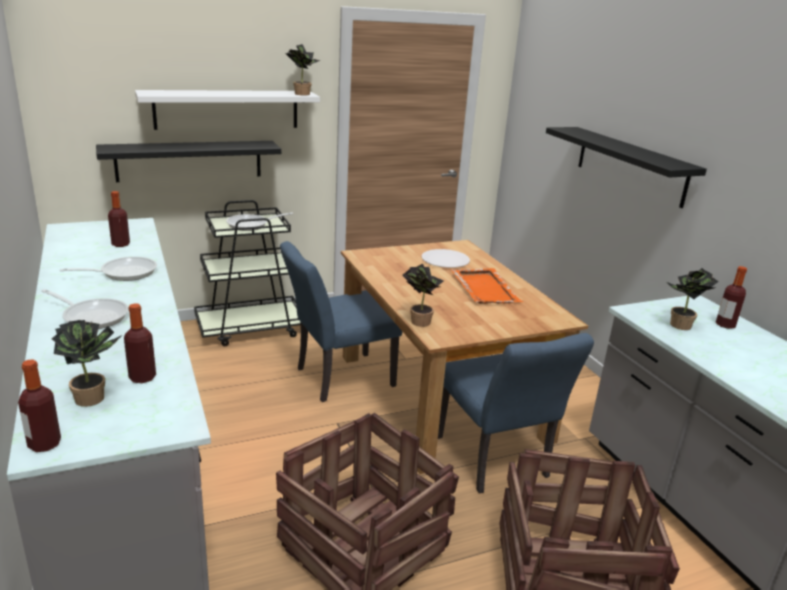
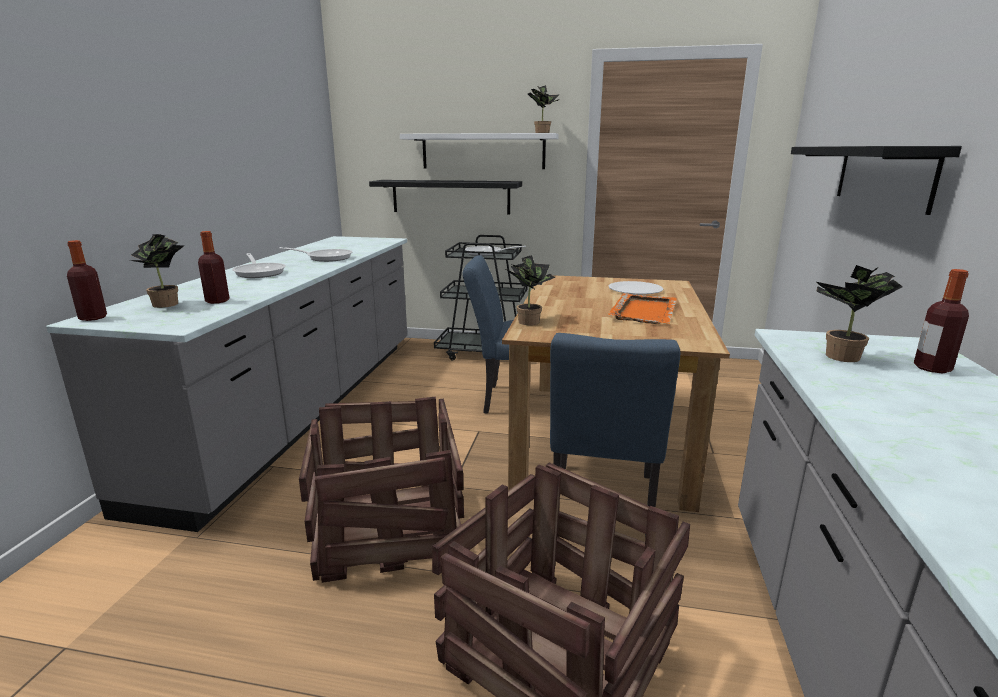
camera: 35 degrees right, 5 degrees down
bottle [108,191,130,247] -> none

